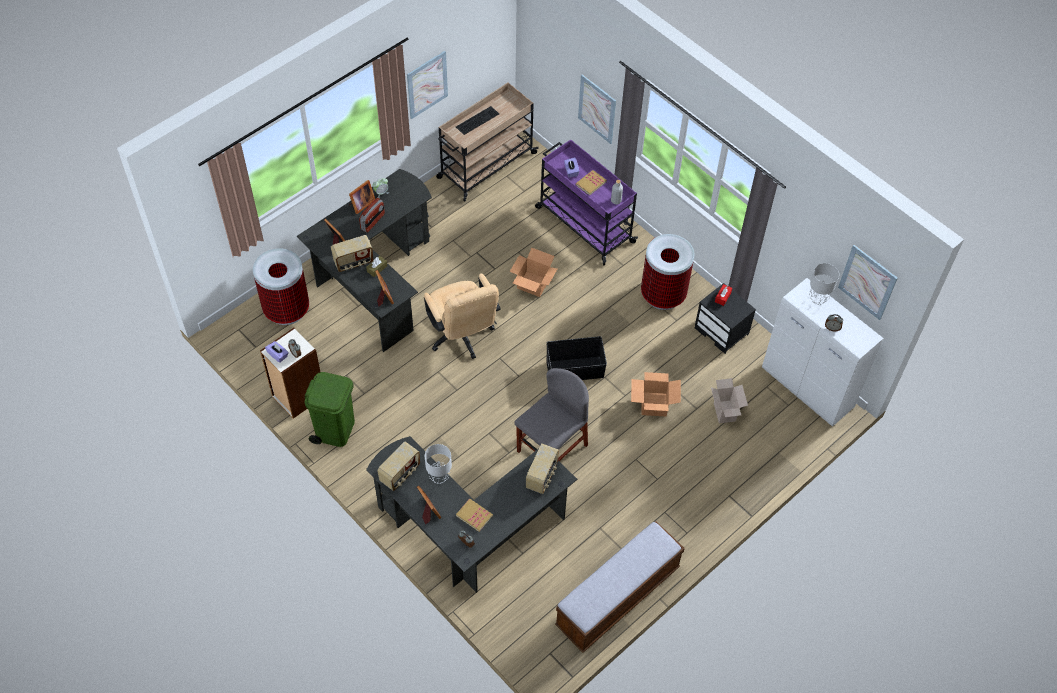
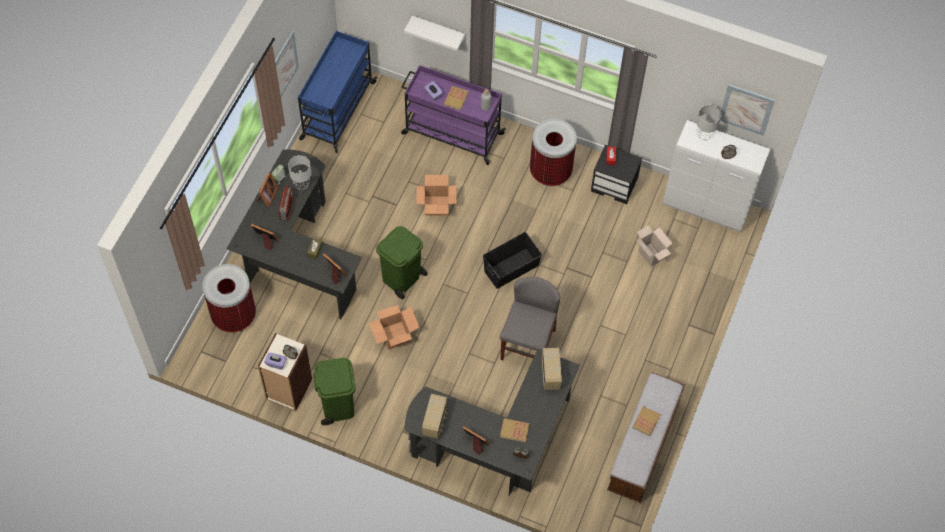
camera: 25 degrees left, 5 degrees up
radio [331,235,373,272] -> none
beige office chair [424,273,501,359] -> green trash can [376,226,427,299]
grey table lamp [425,444,452,484] -> grey table lamp moved to [288,155,311,190]
beige cart [436,83,539,201] -> blue cart [298,31,377,153]
keyboard [456,106,499,135] -> none
picture [578,74,616,144] -> white shelf [404,16,465,51]
cardboard box [631,372,681,417] -> cardboard box moved to [369,305,419,350]
none -> book [632,406,661,436]

